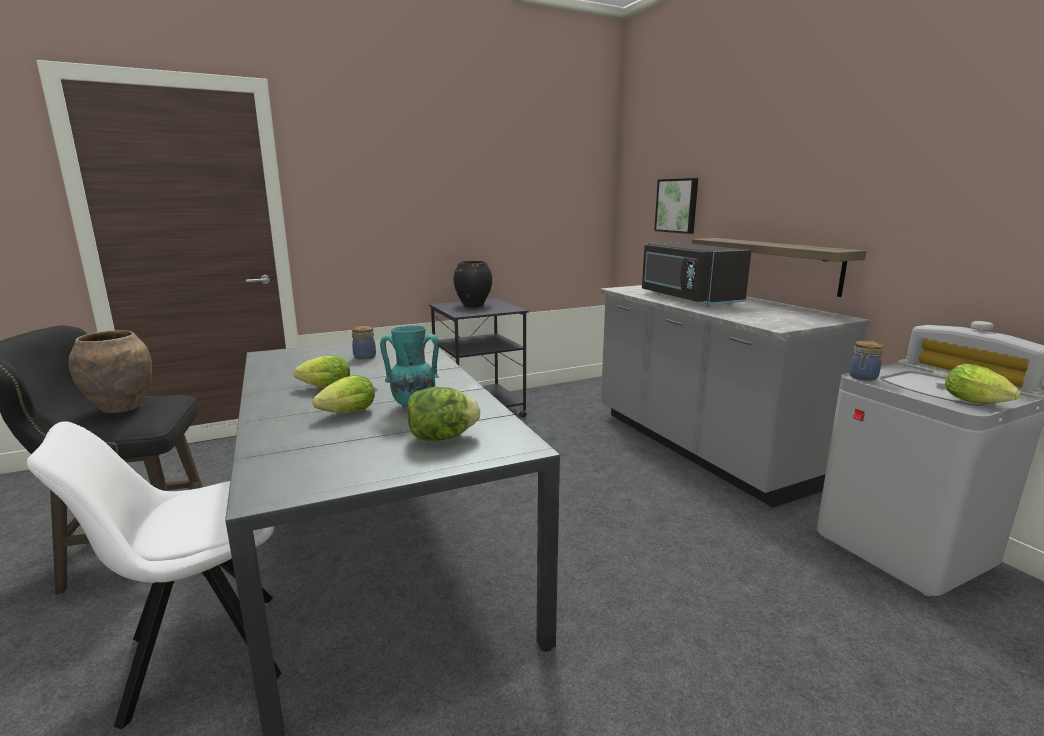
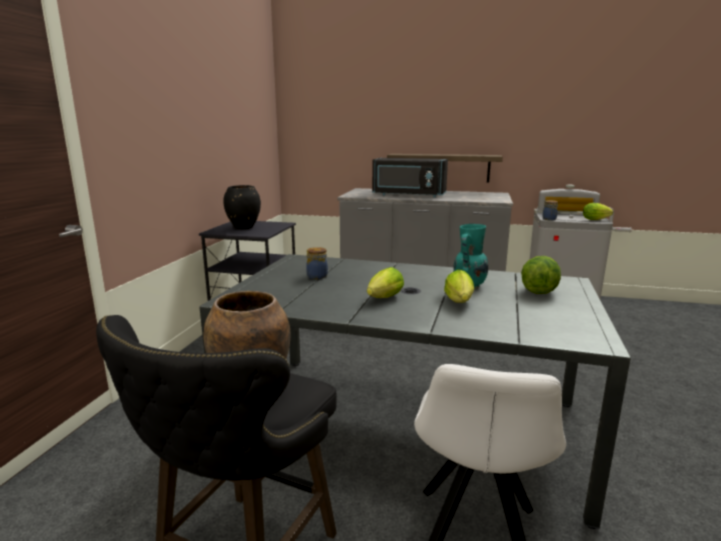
camera: 50 degrees left, 0 degrees up
picture [654,178,698,234] -> none

